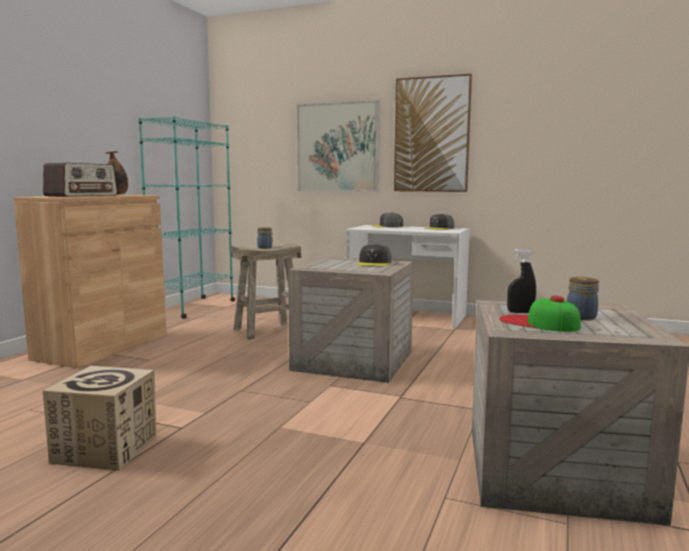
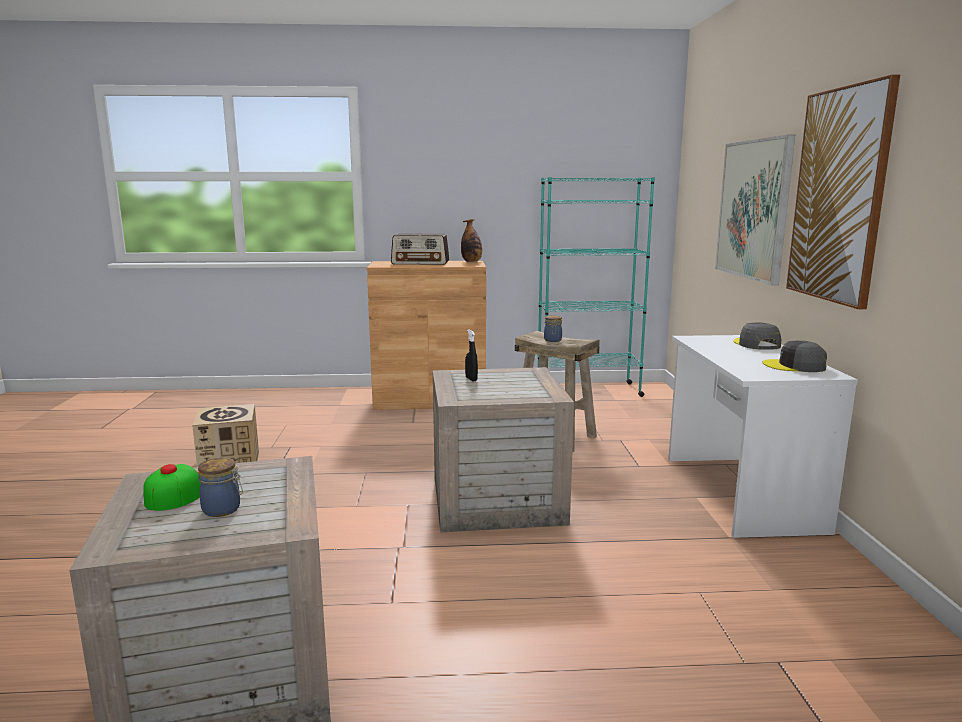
camera: 65 degrees right, 5 degrees up
grey cap [357,244,392,266] -> none
black spray bottle [507,249,536,313] -> black spray bottle moved to [465,329,478,382]

